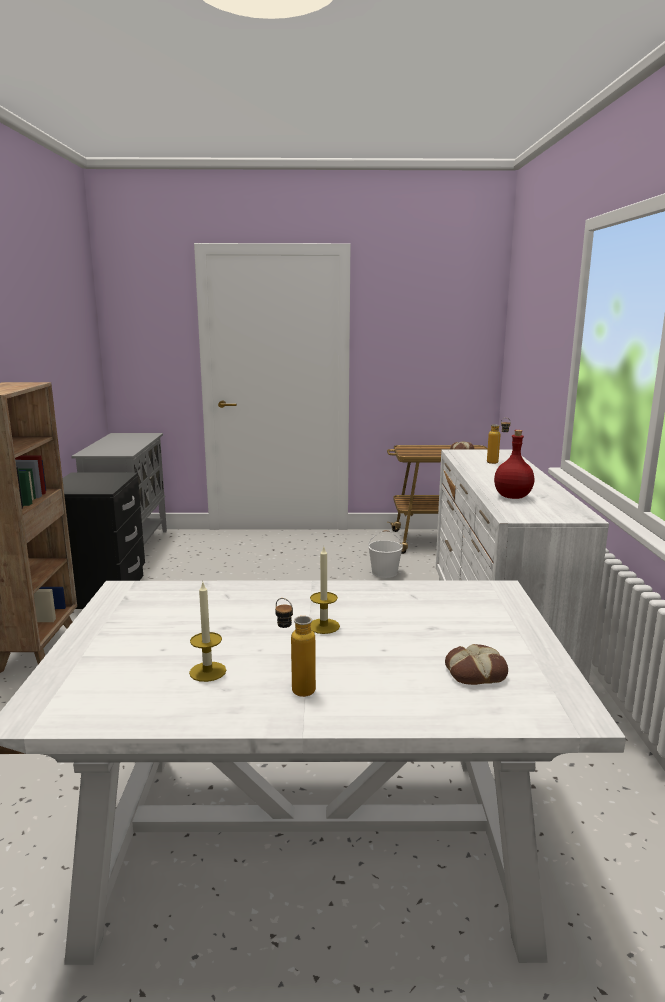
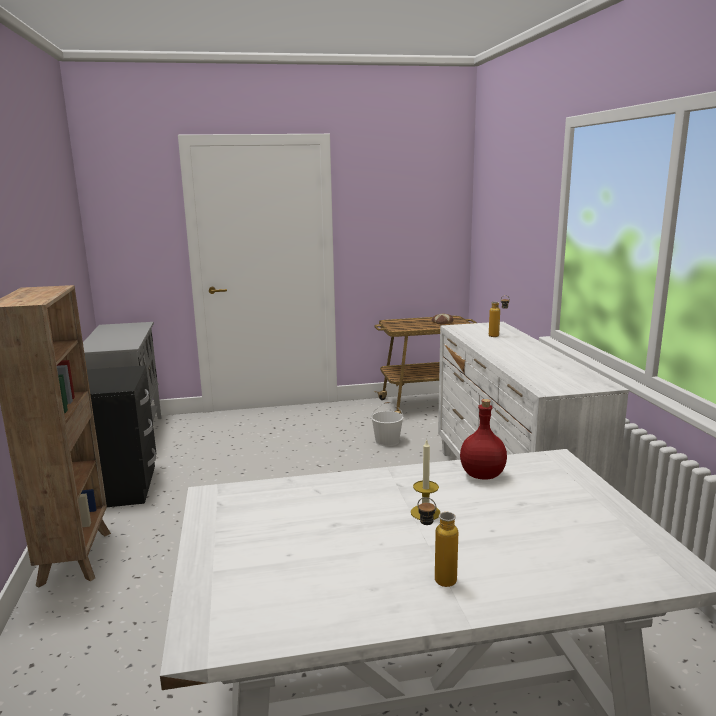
camera: 10 degrees left, 0 degrees up
candle [189,583,226,682] -> none
bread [445,644,508,685] -> none
red bottle [494,430,534,499] -> red bottle moved to [460,399,507,480]

